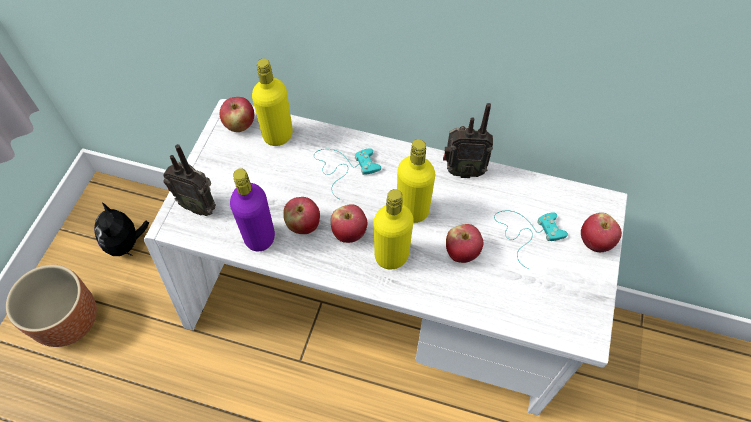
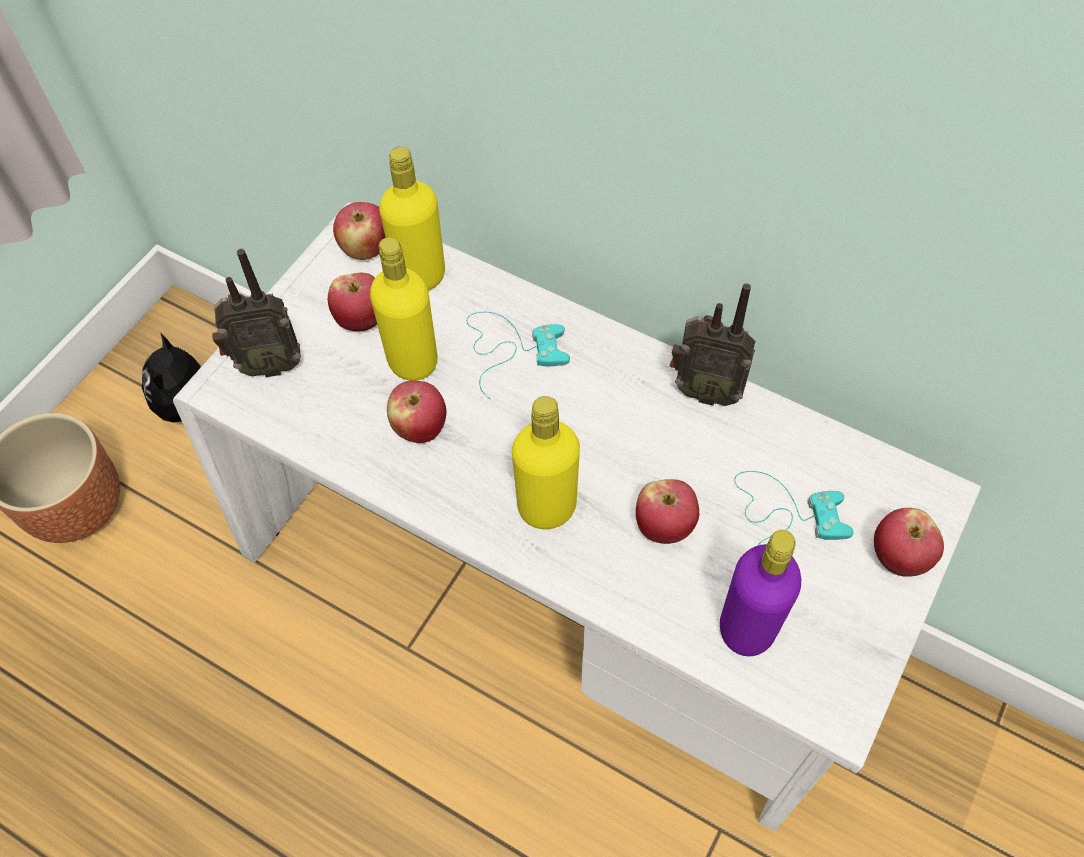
camera: 15 degrees right, 0 degrees up
radio [163,144,216,216] -> radio turned 45 degrees counterclockwise [212,249,301,377]
purple bottle [230,168,275,252] -> purple bottle moved to [720,530,801,656]
apple [331,204,367,243] -> apple moved to [328,273,377,332]
yellow bottle [397,139,435,223] -> yellow bottle moved to [370,237,437,381]

